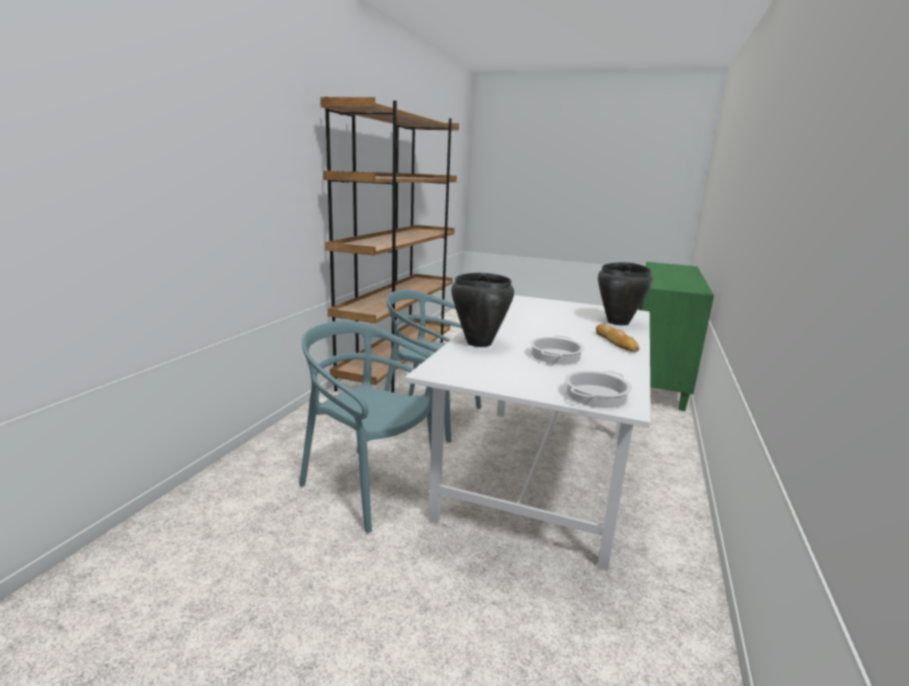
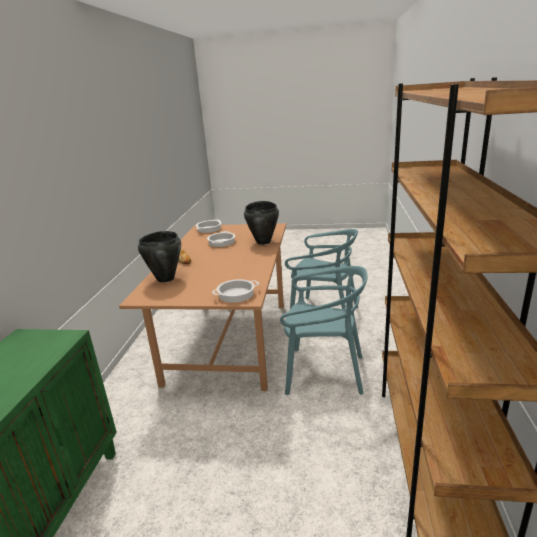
camera: 170 degrees right, 5 degrees up
white dining table [404,295,651,571] -> brown dining table [119,223,286,391]
none -> cooking pot [212,279,259,303]

